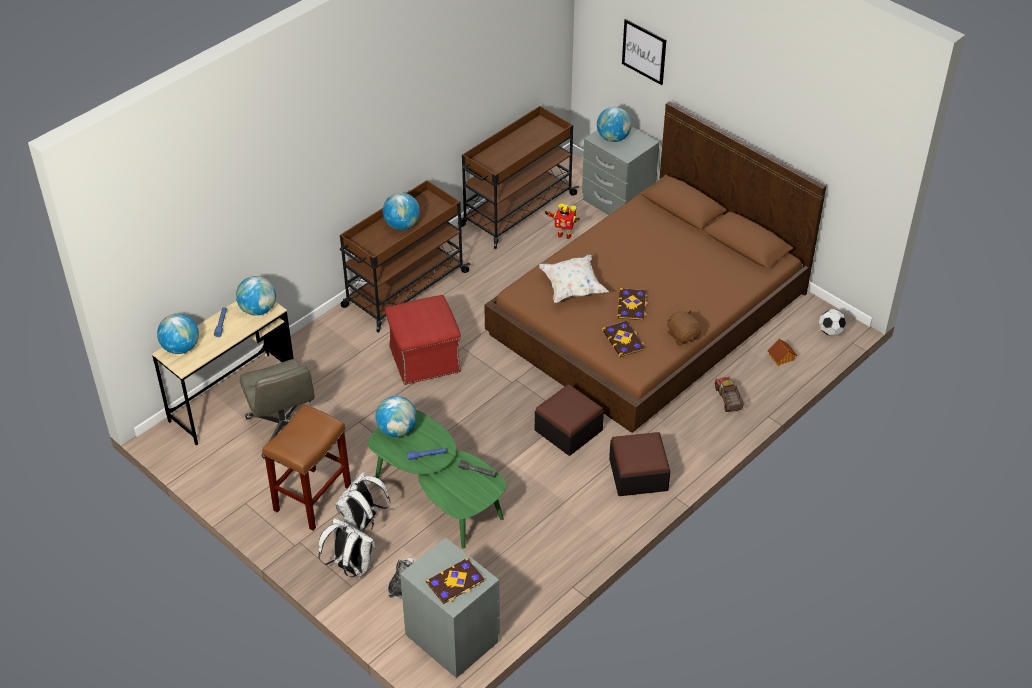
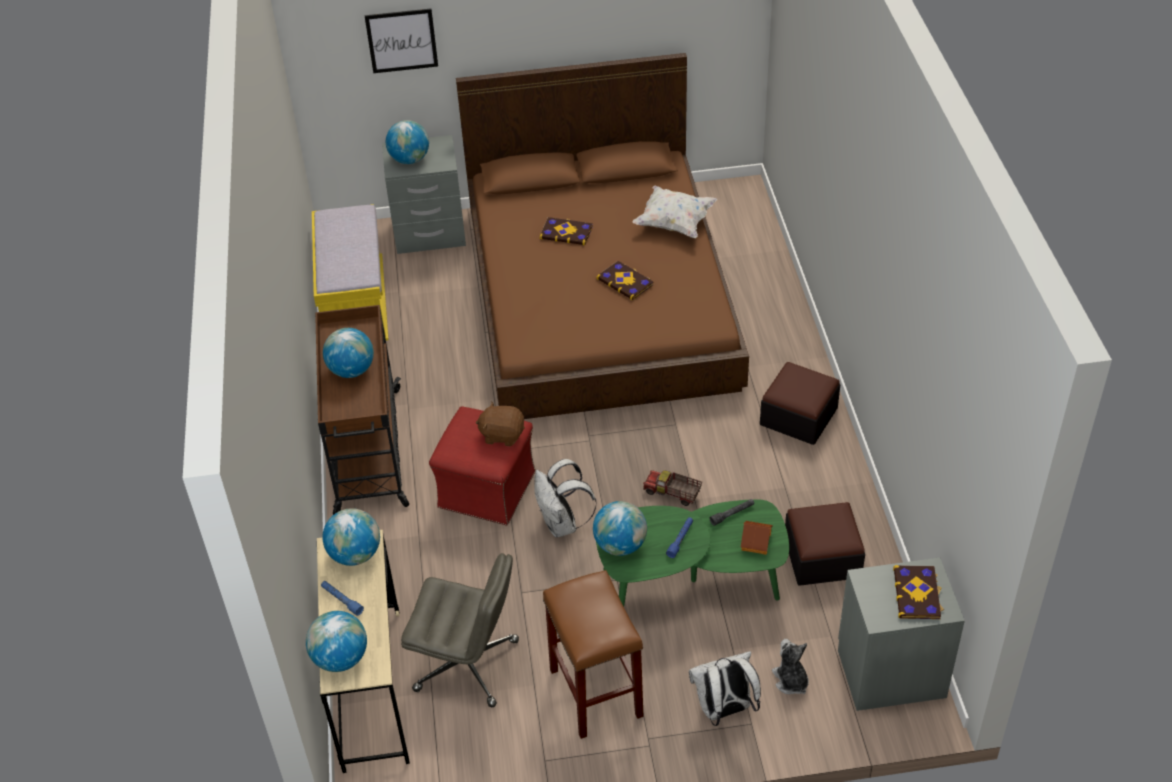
camera: 50 degrees left, 0 degrees up
white backpack [336,472,391,532] -> white backpack moved to [534,459,597,537]
brown cart [461,106,579,249] -> yellow bench [312,204,389,340]
ottoman [535,384,604,456] -> ottoman moved to [785,502,865,586]
white pillow [539,255,609,303] -> white pillow moved to [632,186,717,238]
toy robot [545,204,580,239] -> none
book [602,321,645,357] -> book moved to [540,217,593,245]
brown plush toy [667,310,701,345] -> brown plush toy moved to [476,402,525,446]
toy truck [715,377,744,412] -> toy truck moved to [643,470,702,506]
toy house [767,339,798,366] -> toy house moved to [741,521,773,555]
football [819,309,847,336] -> none

